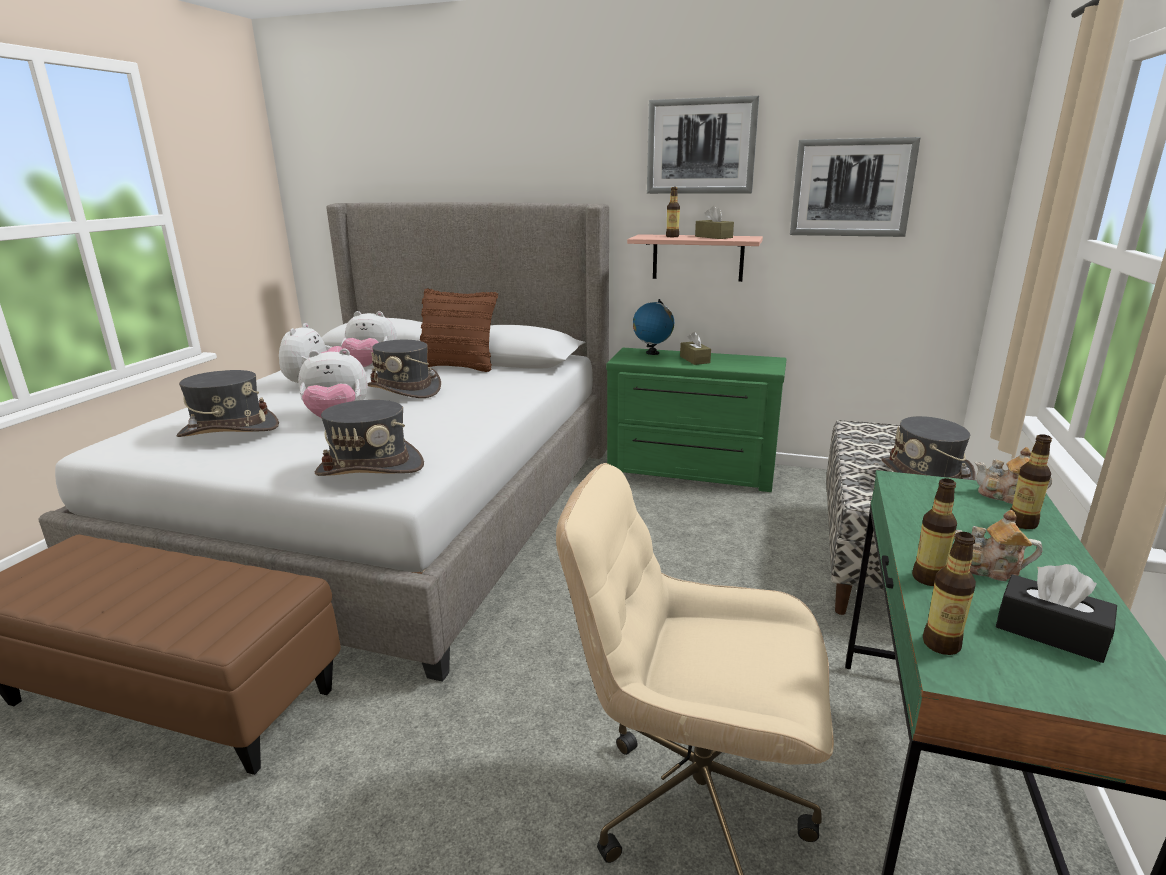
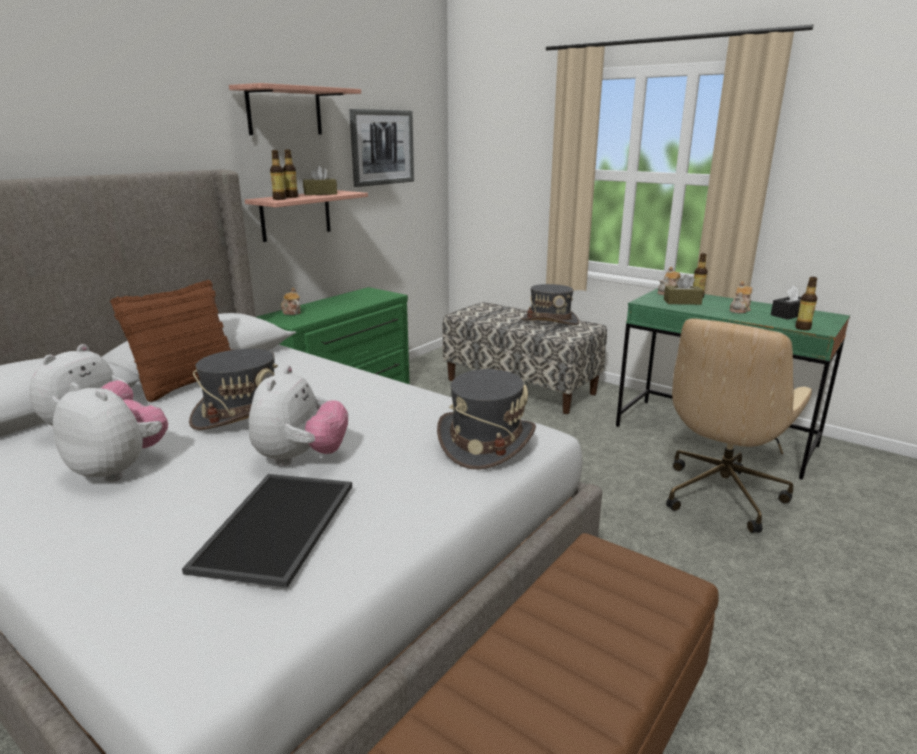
camera: 70 degrees left, 0 degrees up
grey hat [176,370,279,437] -> tray [182,474,352,588]
globe [633,299,674,355] -> teapot [281,287,301,315]
picture [647,96,759,194] -> shelf [229,83,361,135]
brown tissue box [680,332,711,365] -> brown tissue box moved to [664,274,704,305]
bottle [912,478,957,586] -> bottle moved to [270,150,286,200]

